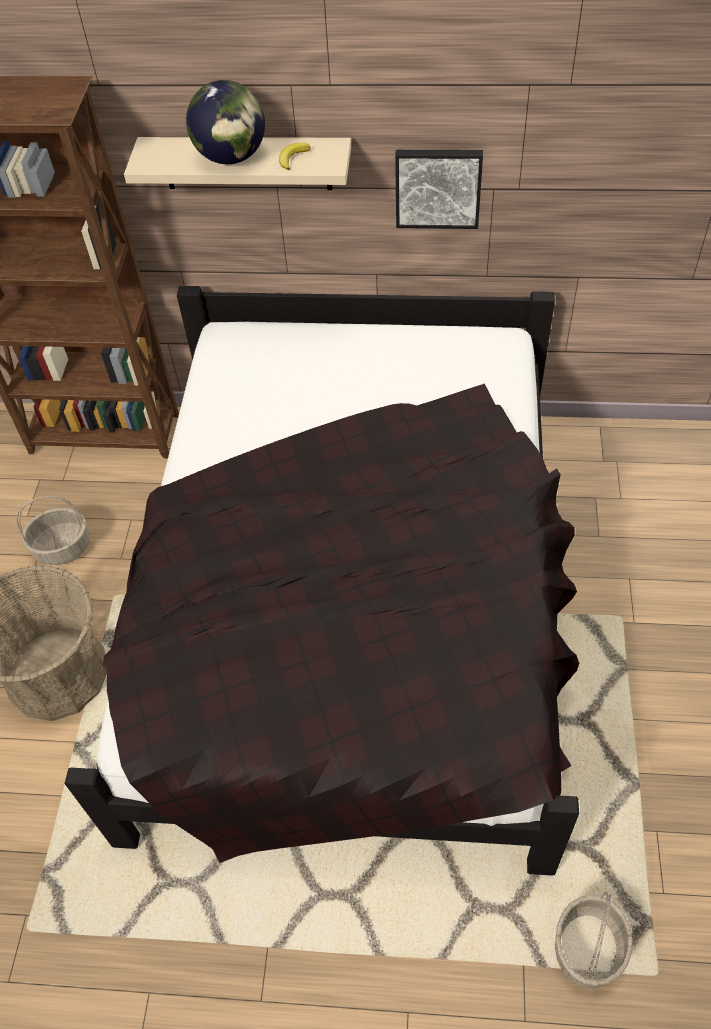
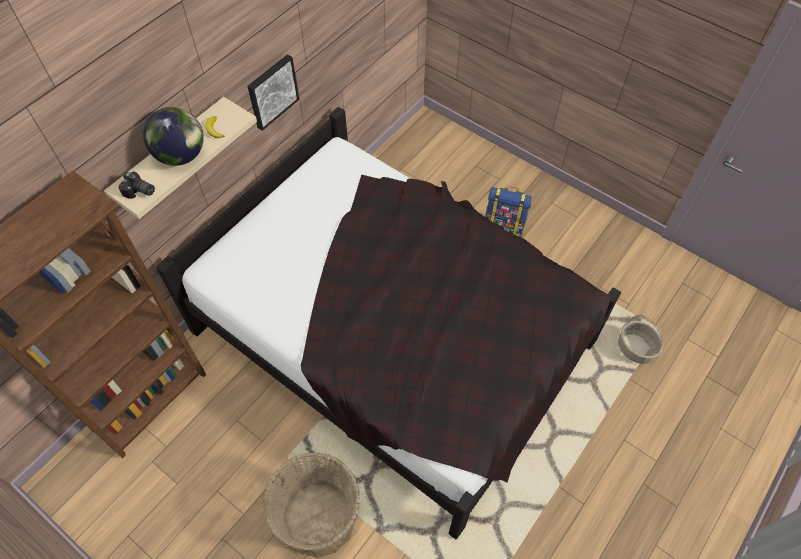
camera: 60 degrees left, 5 degrees up
basket [17,496,90,565] -> none
none -> camera [118,171,155,199]
none -> backpack [485,186,532,238]

